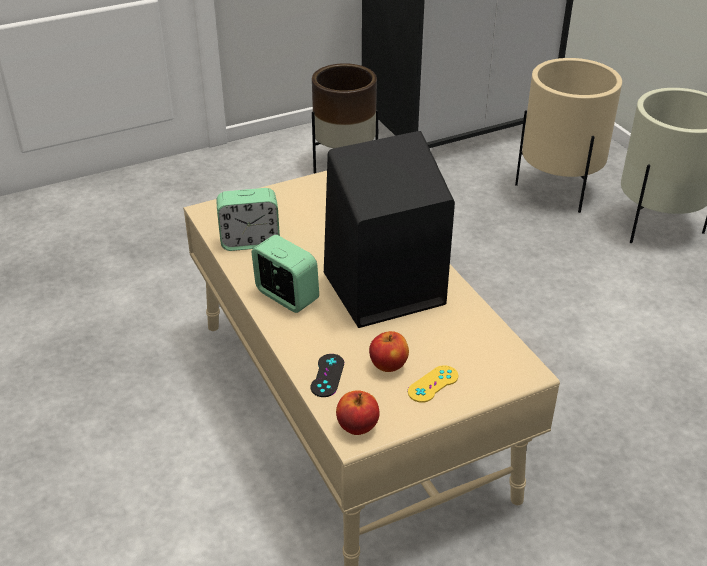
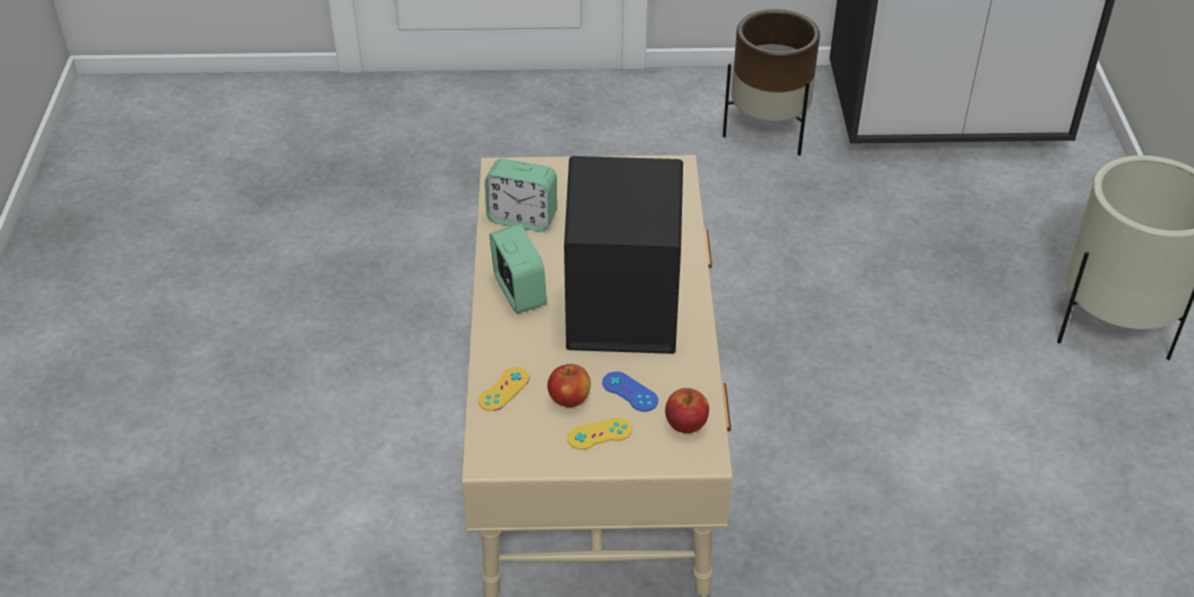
camera: 25 degrees right, 5 degrees up
black game controller [310,354,344,397] -> yellow game controller [478,367,530,411]
apple [336,390,380,435] -> apple moved to [665,388,709,433]
beige planter [515,58,622,213] -> none
none -> blue game controller [602,372,658,412]

